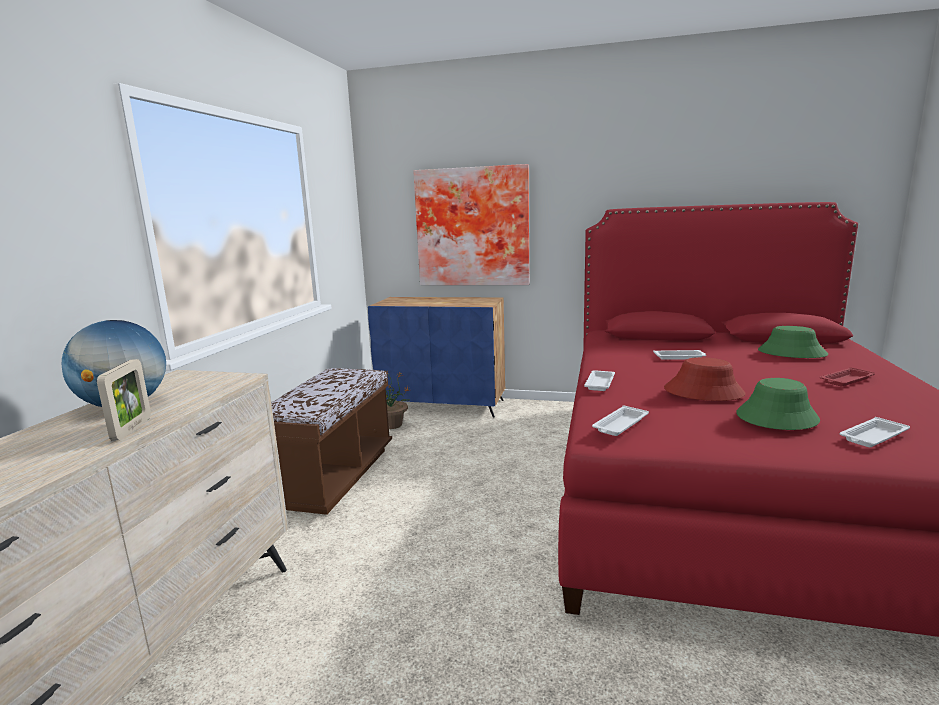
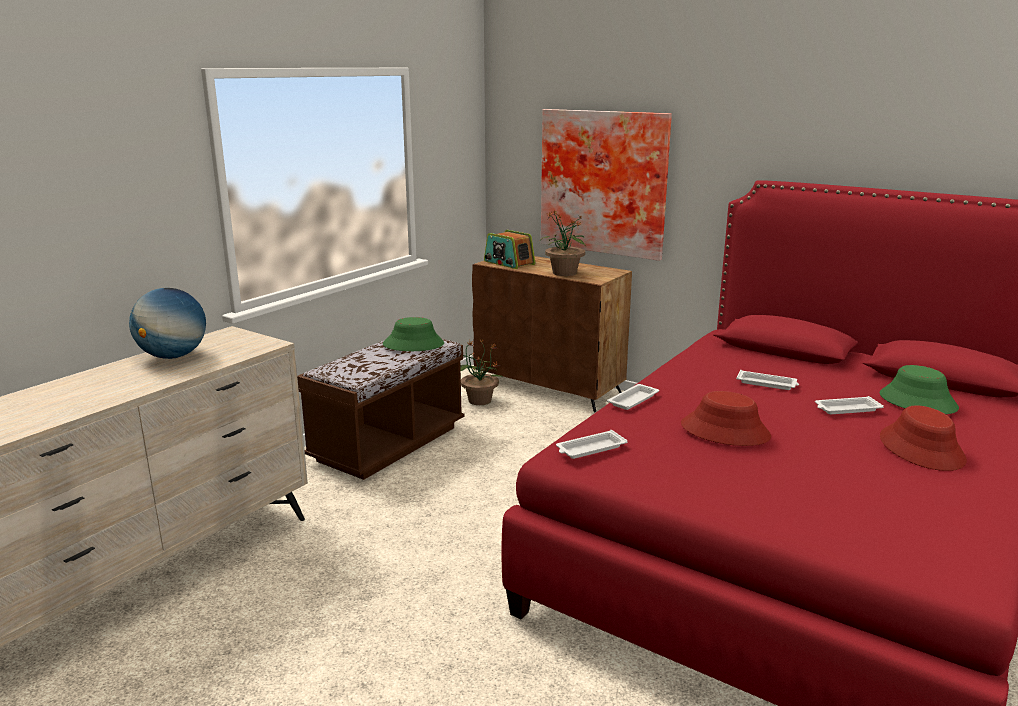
camera: 20 degrees right, 5 degrees up
picture frame [97,359,151,441] -> none
blue cabinet [368,297,505,418] -> brown cabinet [472,256,632,412]
green hat [736,378,820,430] -> green hat moved to [383,317,444,351]
red tray [820,367,875,386] -> red hat [880,405,967,471]
white tray [840,417,910,447] -> white tray moved to [815,396,884,414]
none -> radio [484,230,535,269]
none -> potted plant [540,210,586,276]

